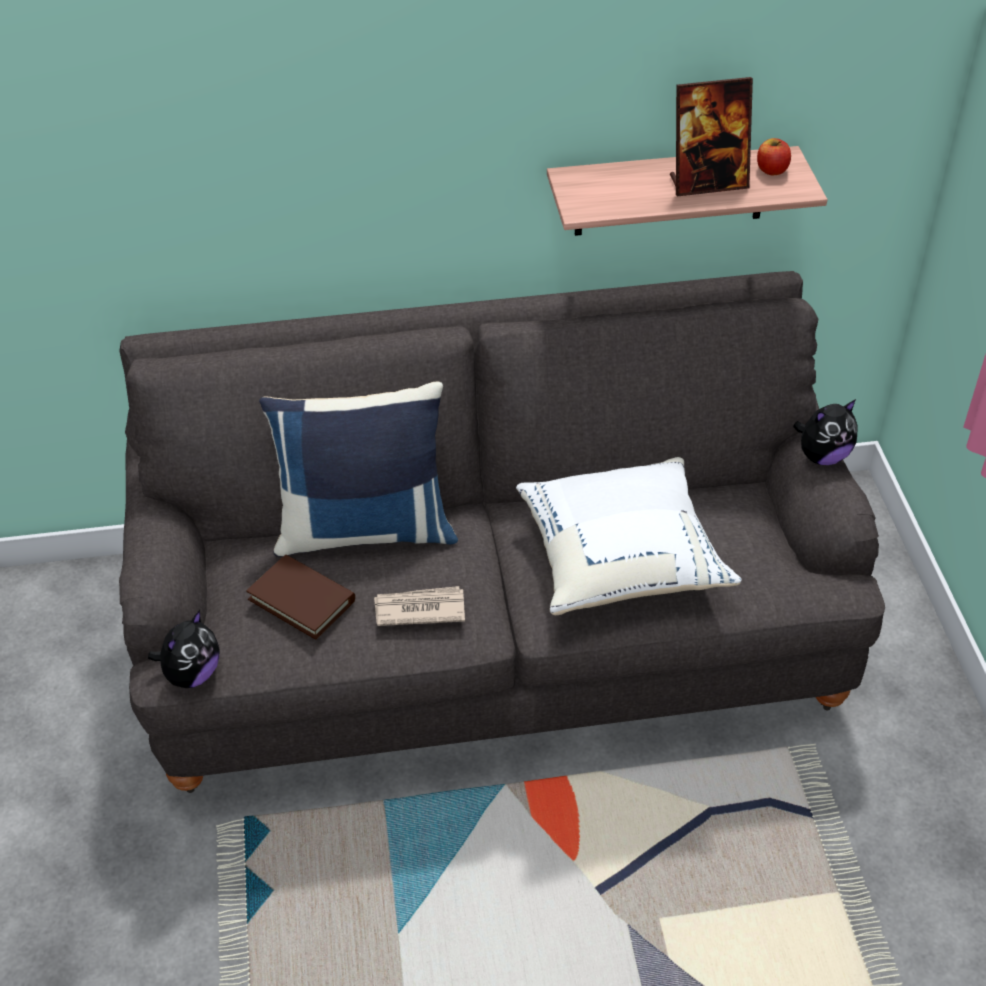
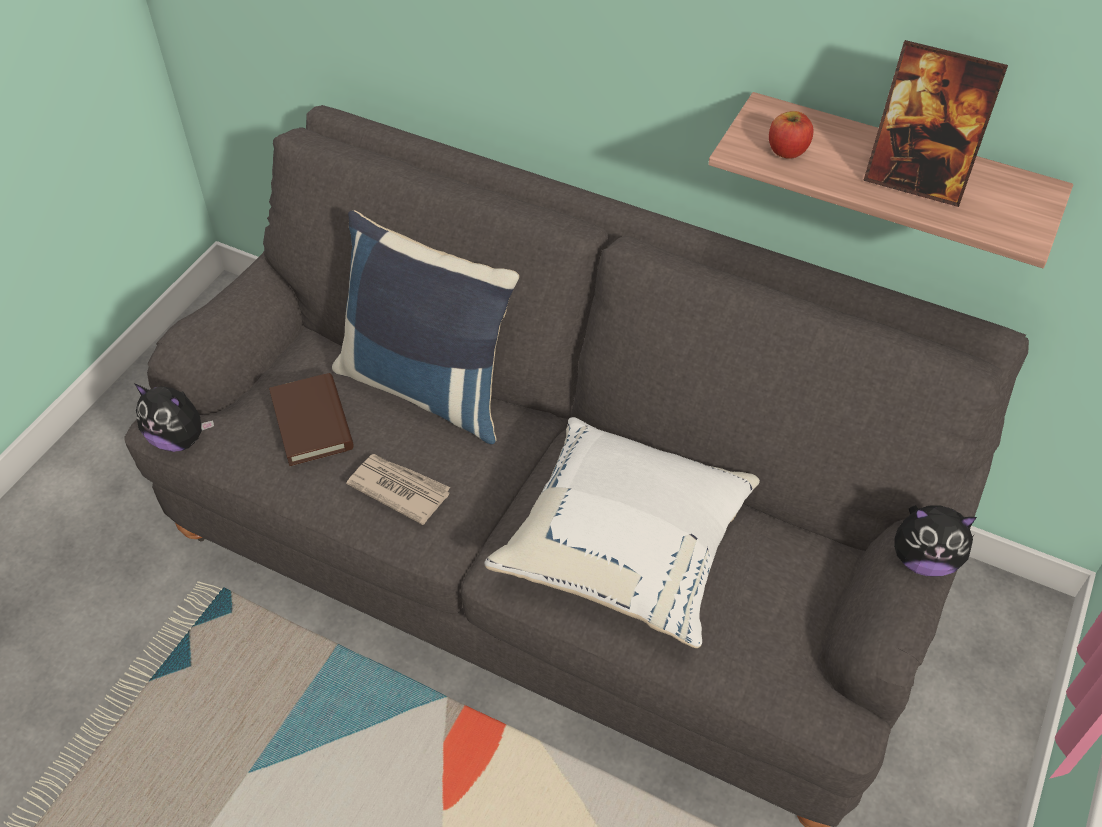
camera: 35 degrees right, 5 degrees up
plush toy [148,610,220,688] -> plush toy turned 45 degrees clockwise [135,384,214,452]
apple [757,138,791,175] -> apple moved to [769,111,814,159]

